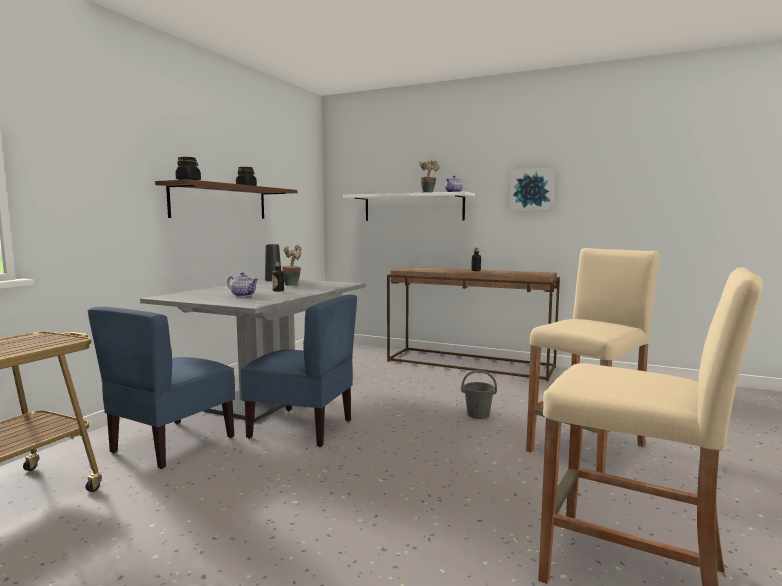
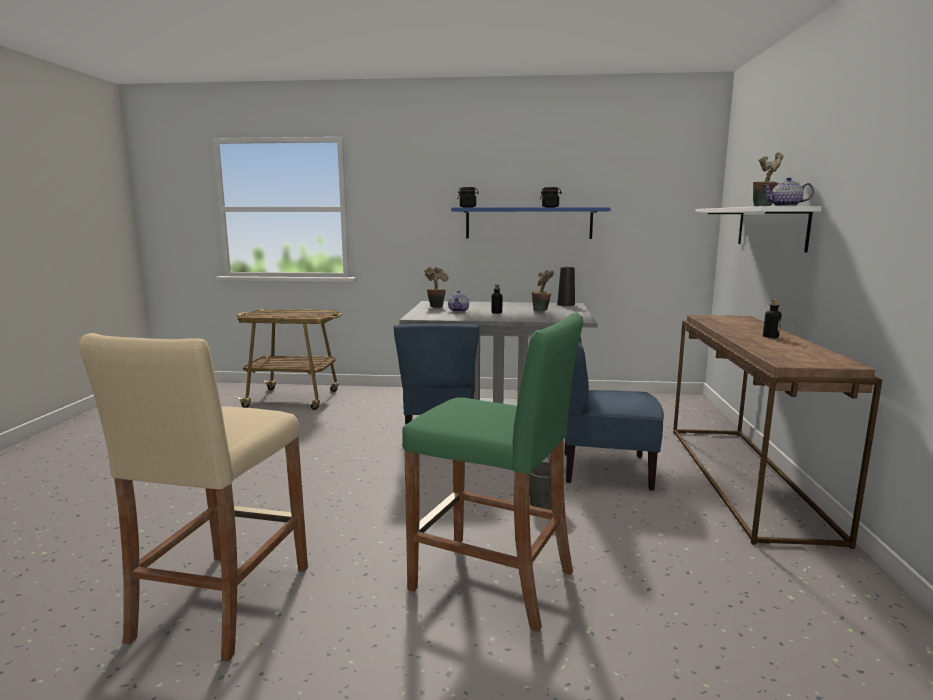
camera: 70 degrees right, 5 degrees up
blue chair [88,307,235,469] -> blue chair moved to [565,336,664,491]
brown shelf [155,179,297,219] -> blue shelf [451,207,610,239]
picture [510,168,555,211] -> none
beige stool [526,248,660,473] -> green stool [402,313,583,632]
none -> potted plant [425,267,448,308]

